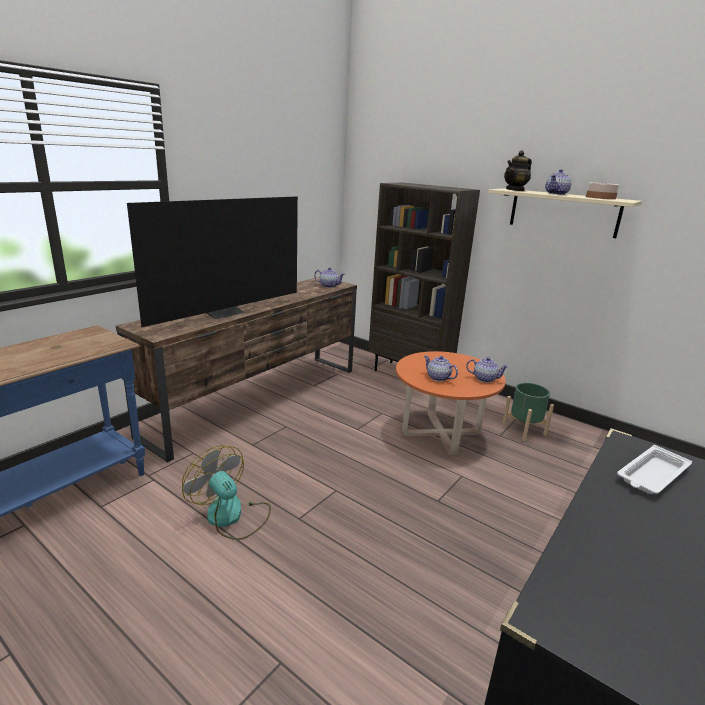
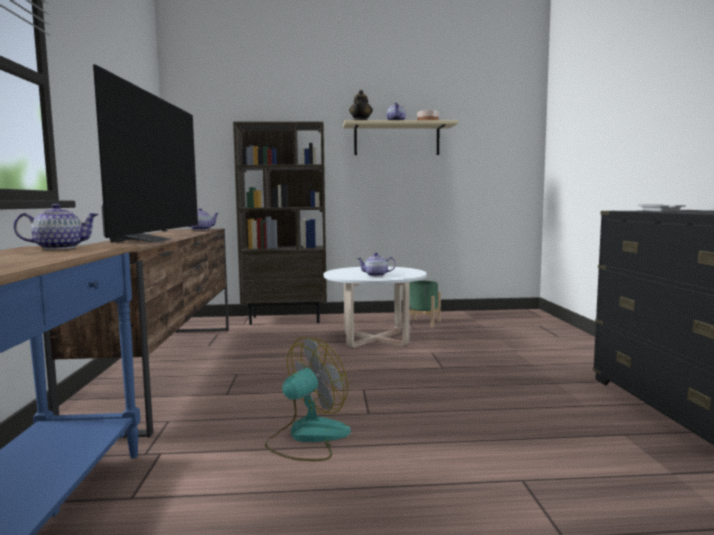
camera: 40 degrees left, 15 degrees down
fan [182,445,271,540] -> fan turned 135 degrees clockwise [265,337,351,461]
orange coffee table [396,351,506,455] -> white coffee table [324,267,427,348]
teapot [466,357,509,383] -> teapot moved to [13,204,99,249]

